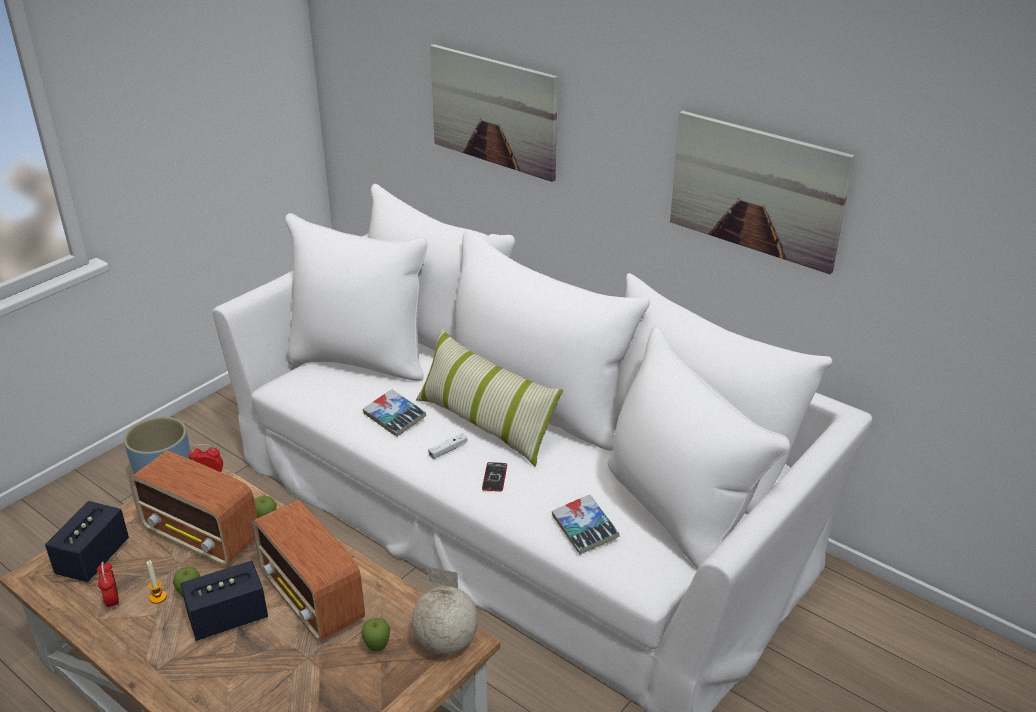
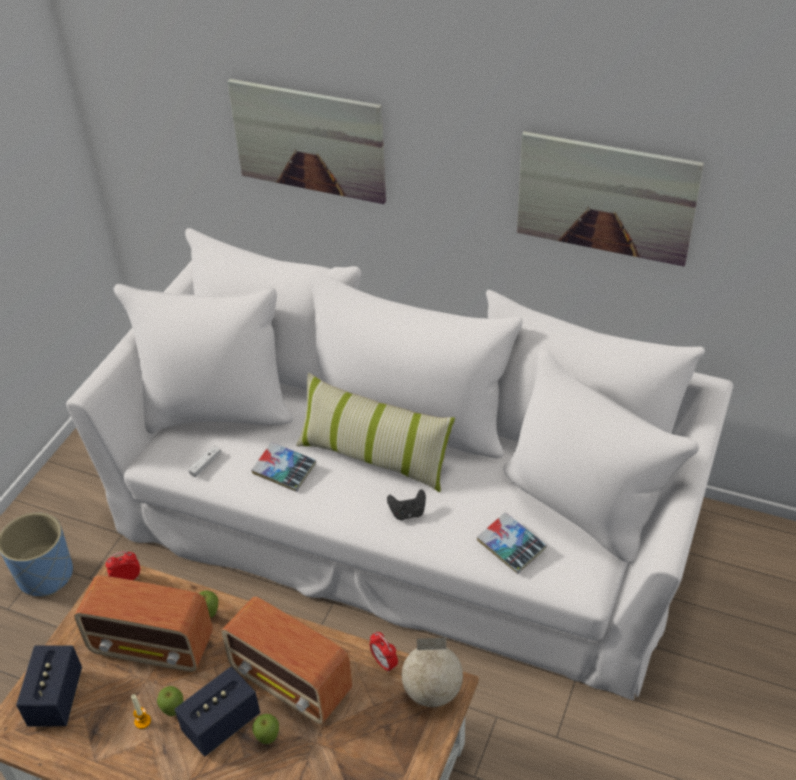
camera: 15 degrees left, 10 degrees up
alarm clock [97,562,119,610] -> alarm clock moved to [370,632,398,673]
apple [361,618,390,652] -> apple moved to [252,714,279,744]
white game controller [428,433,467,459] -> white game controller moved to [188,446,221,477]
phone [482,462,507,492] -> black game controller [387,489,426,520]

